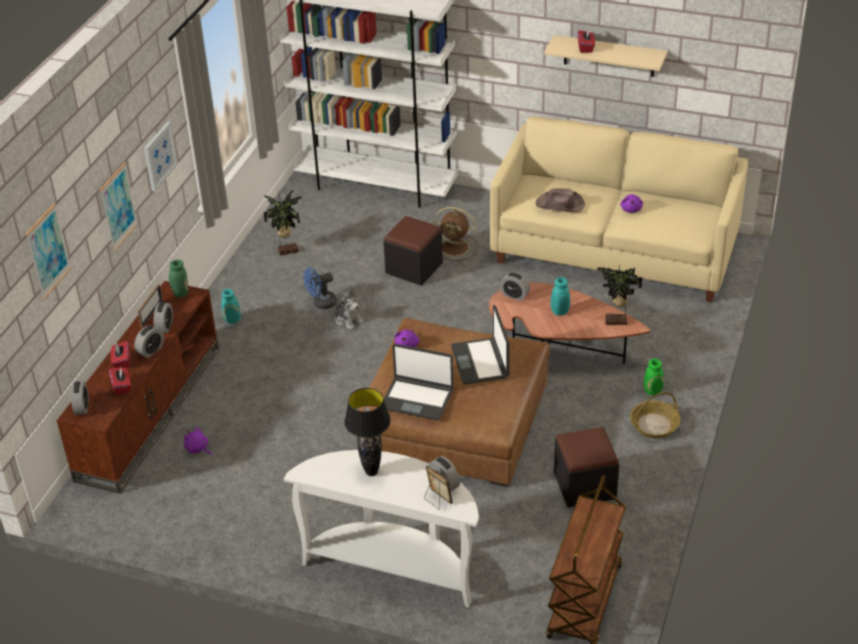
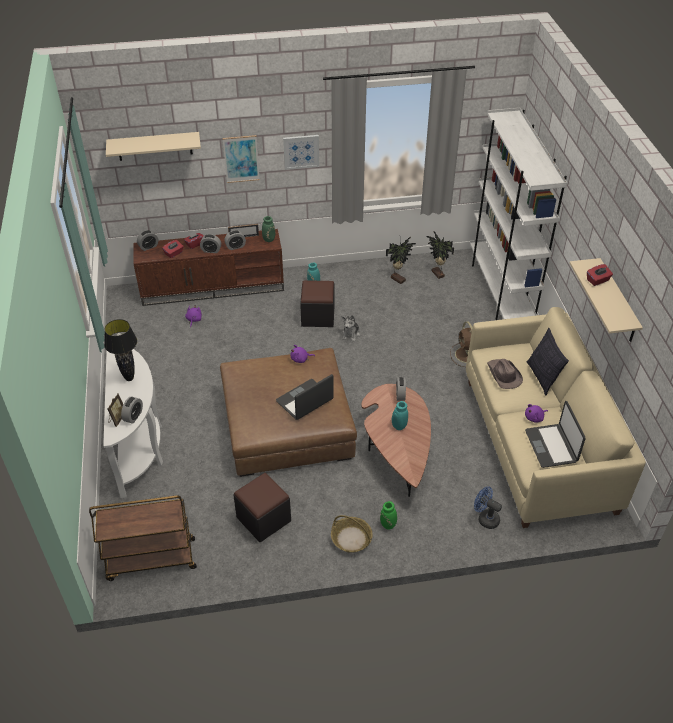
camera: 60 degrees right, 5 degrees up
picture [26,203,71,300] -> beige shelf [106,132,201,161]
blue fan [304,267,337,309] -> blue fan moved to [474,486,502,529]
black ottoman [383,216,443,286] -> black ottoman moved to [300,280,334,327]
laptop [384,344,453,420] -> laptop moved to [525,401,585,468]
potted plant [597,266,642,325] -> potted plant moved to [427,232,454,279]
none -> pillow [527,328,569,395]

